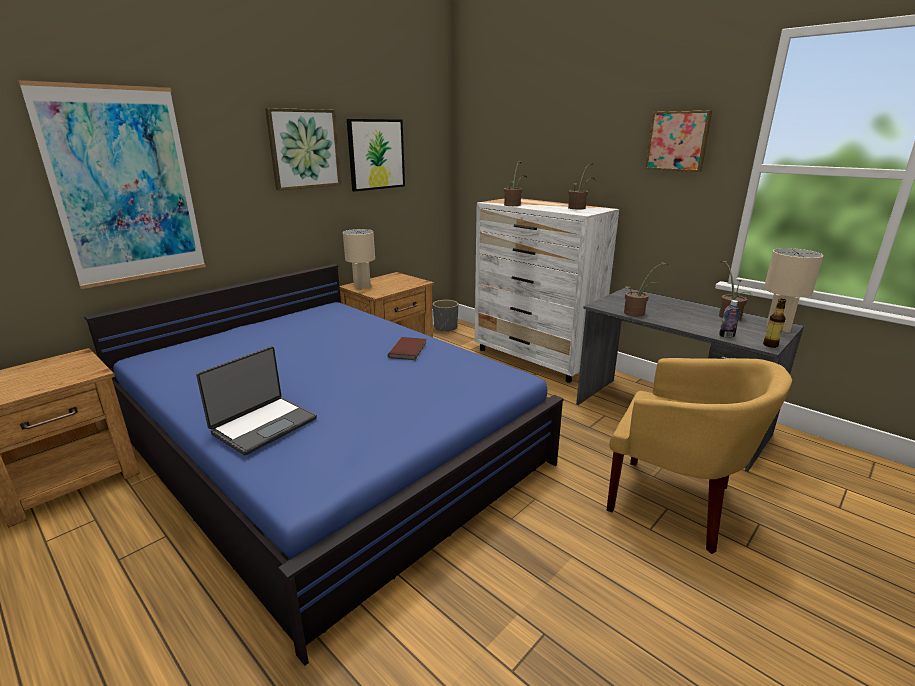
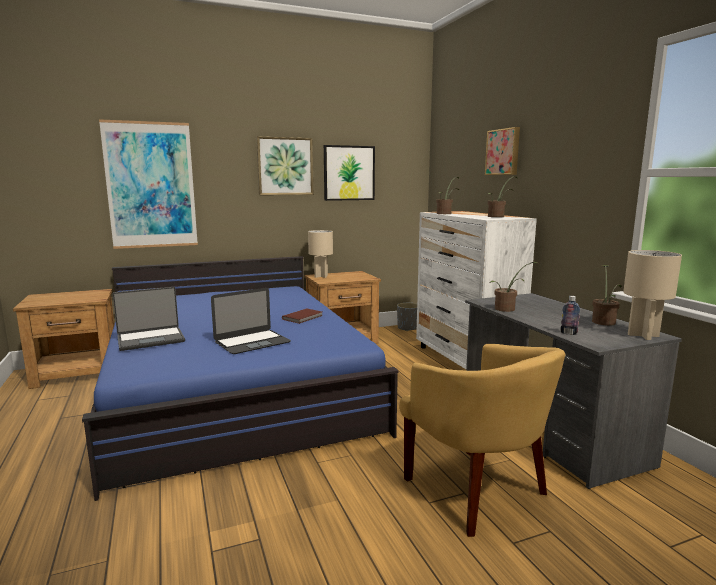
camera: 25 degrees right, 10 degrees down
picture [645,111,712,172] -> picture moved to [485,127,520,175]
bottle [763,299,786,348] -> none
none -> laptop [211,288,291,354]

